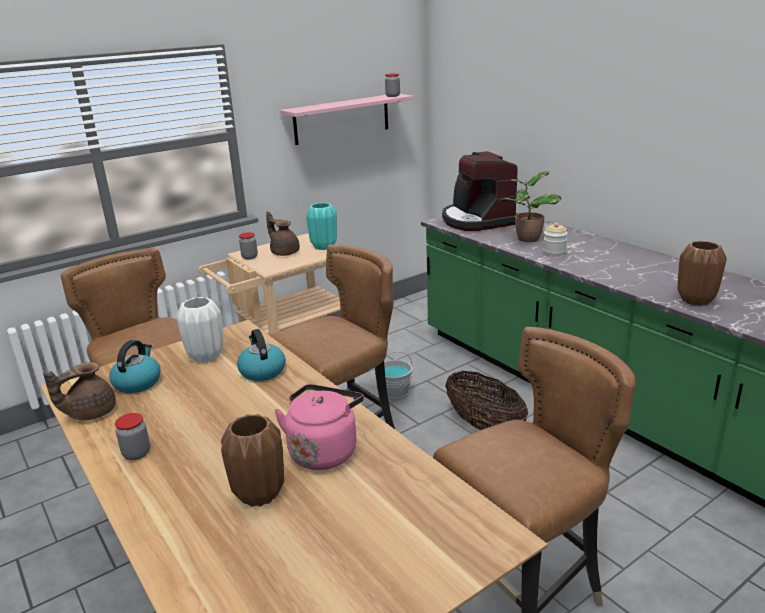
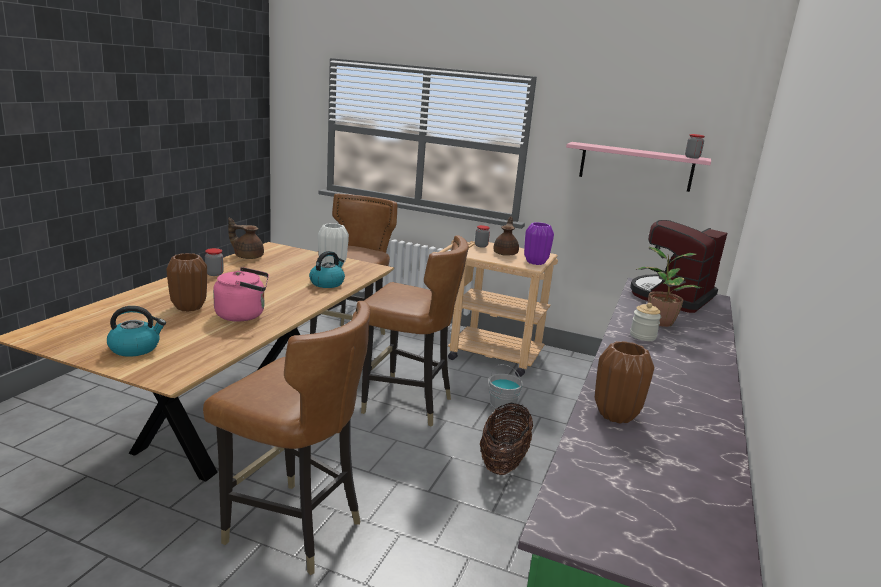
camera: 55 degrees right, 5 degrees down
kettle [109,340,161,393] -> kettle moved to [107,306,166,357]
turquoise vase [306,203,337,250] -> purple vase [524,222,554,265]

